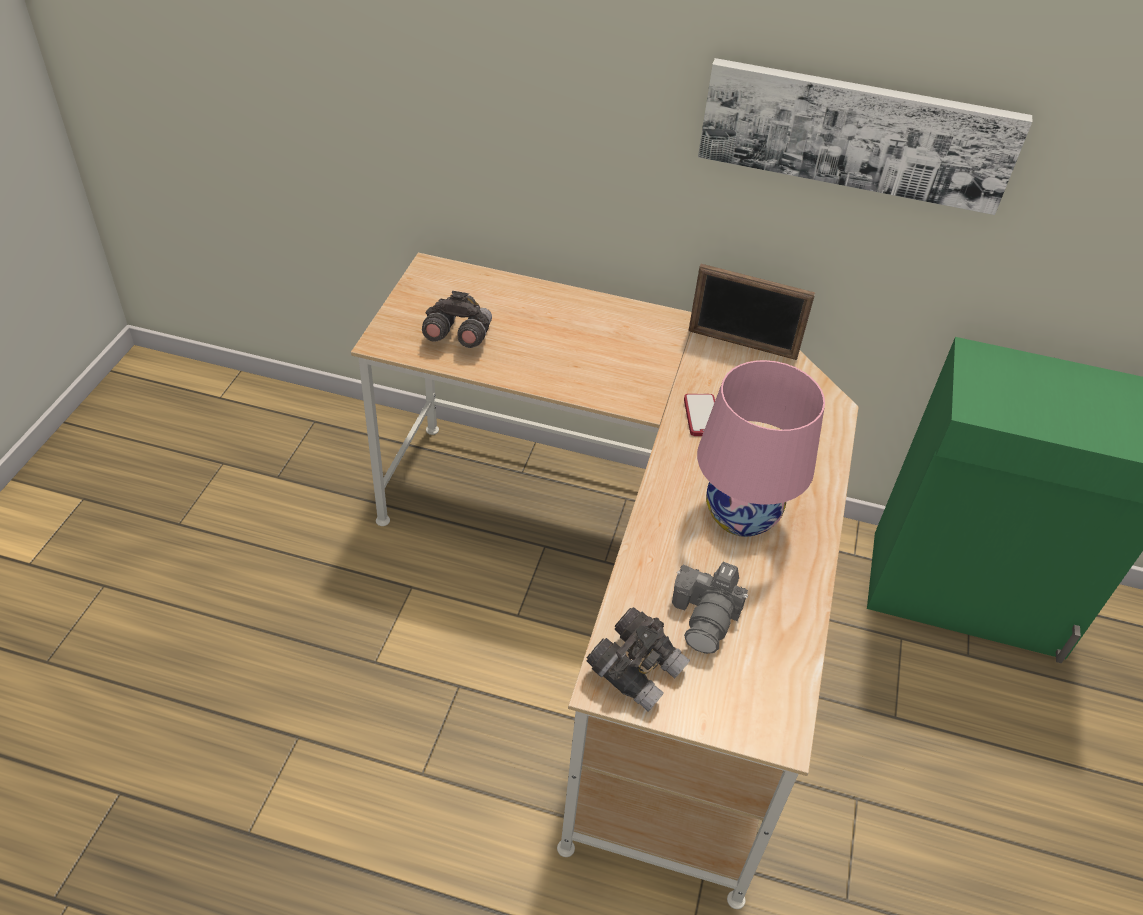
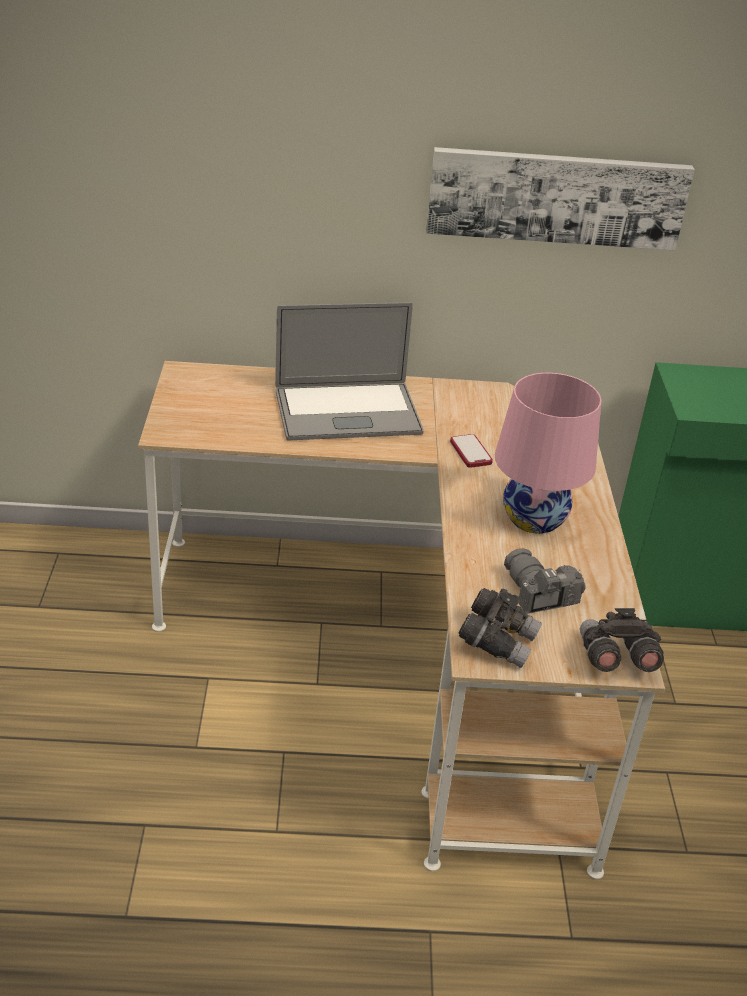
camera: 15 degrees left, 10 degrees down
grey binoculars [422,291,492,348] -> grey binoculars moved to [580,608,664,672]
camera [672,562,748,654] -> camera turned 150 degrees clockwise [504,548,585,614]
picture frame [688,264,815,360] -> none
none -> laptop [275,302,424,441]

